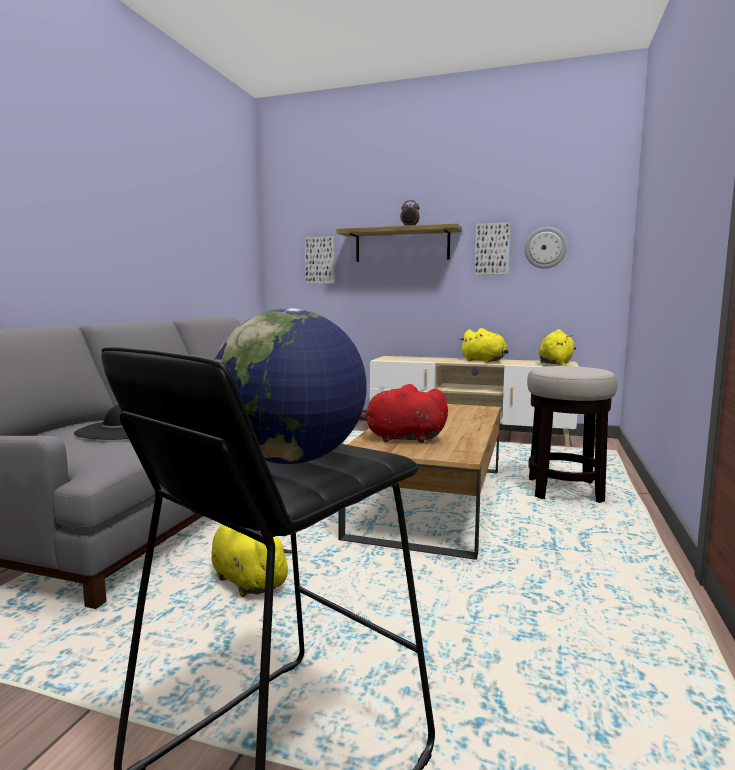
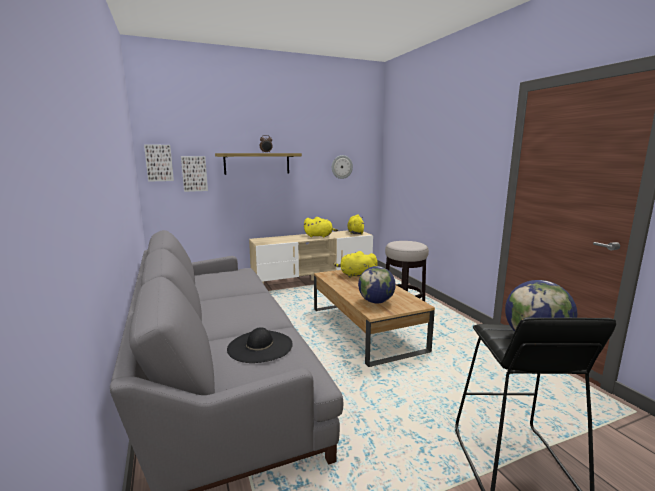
camera: 40 degrees left, 5 degrees up
yellow plush toy [211,524,292,597] -> yellow plush toy moved to [333,251,378,278]
red plush toy [360,384,448,443] -> globe [358,266,396,303]
picture [474,222,511,275] -> picture moved to [144,144,174,182]

